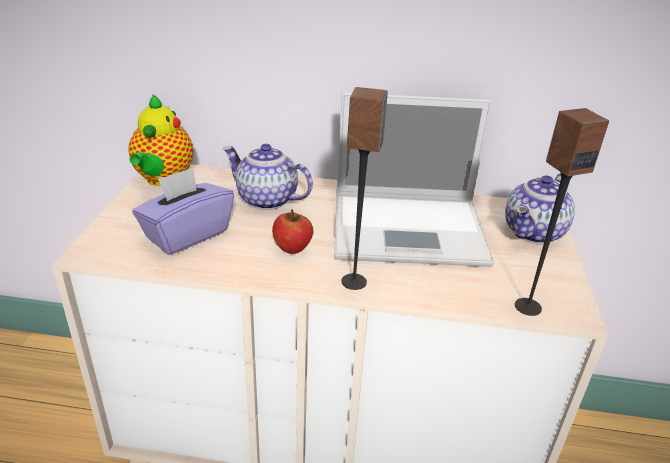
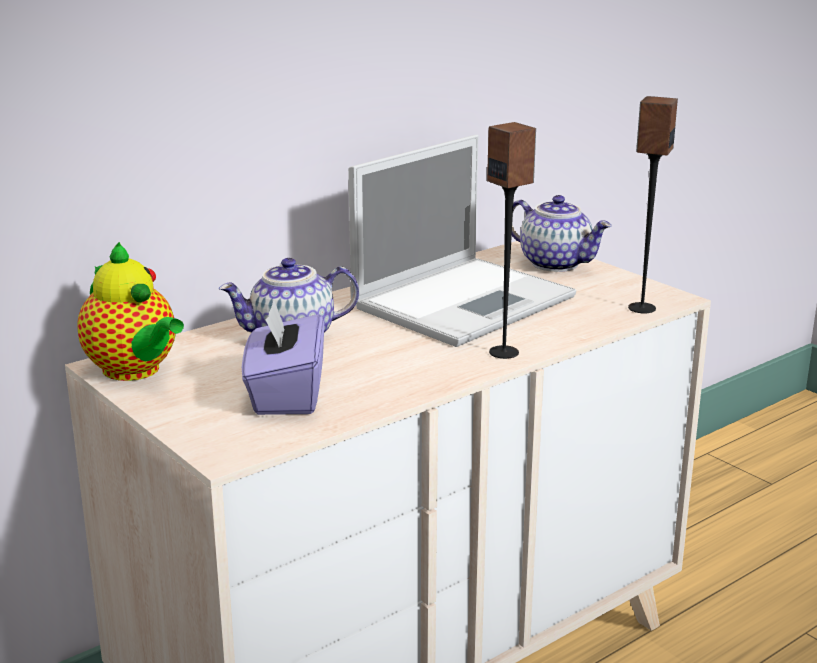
camera: 45 degrees left, 10 degrees down
apple [272,209,313,254] -> none
teapot [505,173,575,244] -> teapot turned 45 degrees counterclockwise [512,195,612,272]

